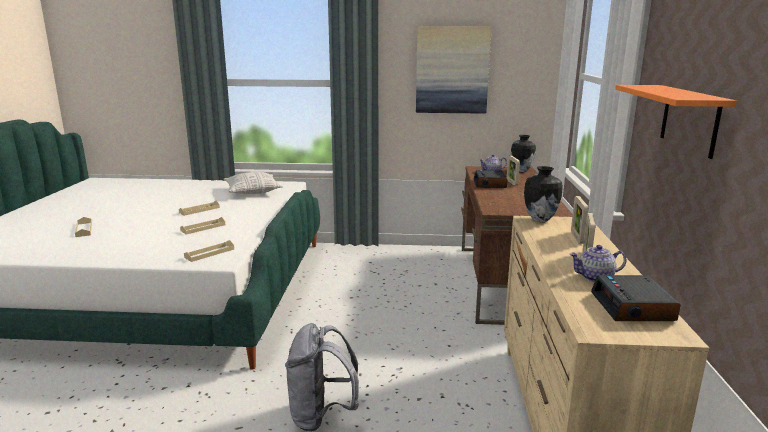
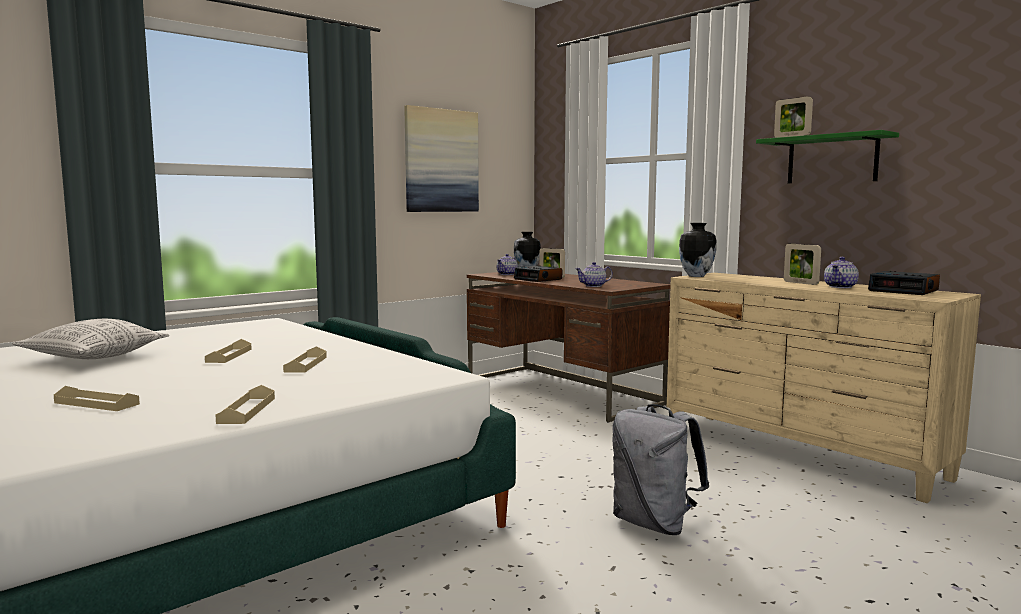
camera: 45 degrees left, 10 degrees down
beige tray [184,240,234,262] -> beige tray moved to [216,385,275,424]
pillow [224,172,283,194] -> pillow moved to [12,319,169,359]
picture frame [571,196,588,244] -> picture frame moved to [774,96,813,138]
orange shelf [615,85,737,159] -> green shelf [756,130,899,183]
none -> teapot [575,262,613,287]

